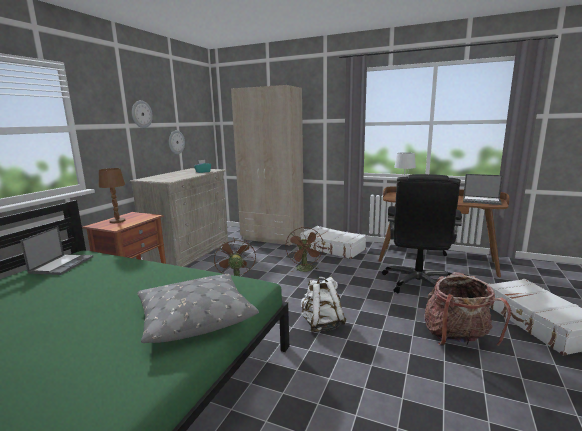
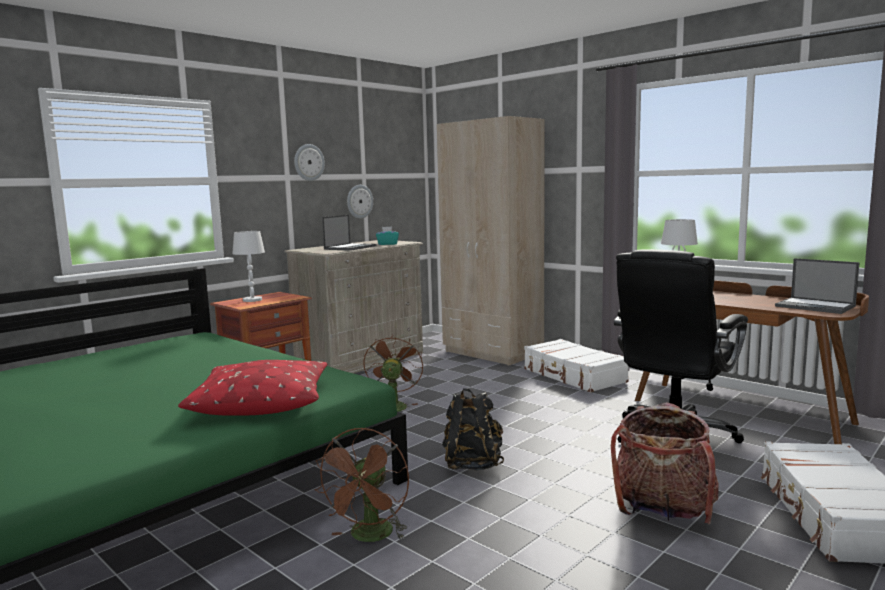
camera: 20 degrees right, 5 degrees down
laptop [20,226,93,275] -> laptop moved to [322,215,377,251]
brown table lamp [99,168,125,223] -> white table lamp [233,231,265,302]
grey pillow [137,274,259,343] -> red pillow [178,360,327,416]
brown fan [285,227,324,272] -> brown fan moved to [314,427,409,542]
white backpack [301,277,347,332] -> black backpack [442,388,504,470]

